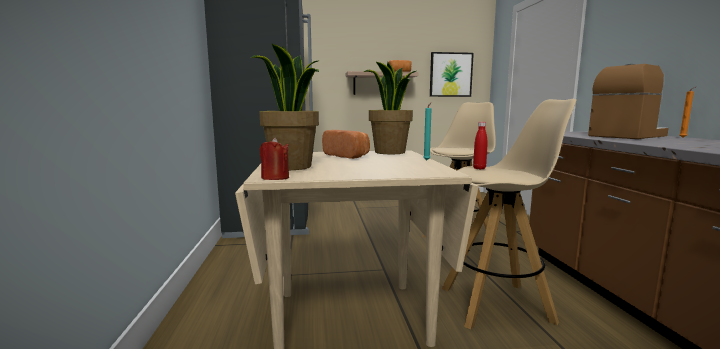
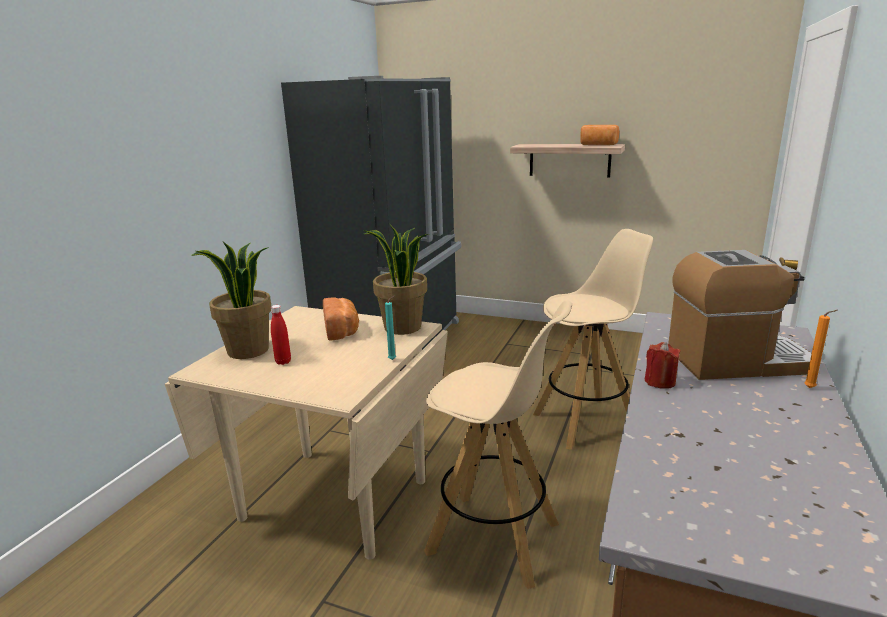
camera: 30 degrees right, 10 degrees up
red candle [259,138,289,180] -> red candle moved to [644,342,681,389]
picture [430,52,474,97] -> none
red bottle [473,122,488,169] -> red bottle moved to [271,305,291,365]

